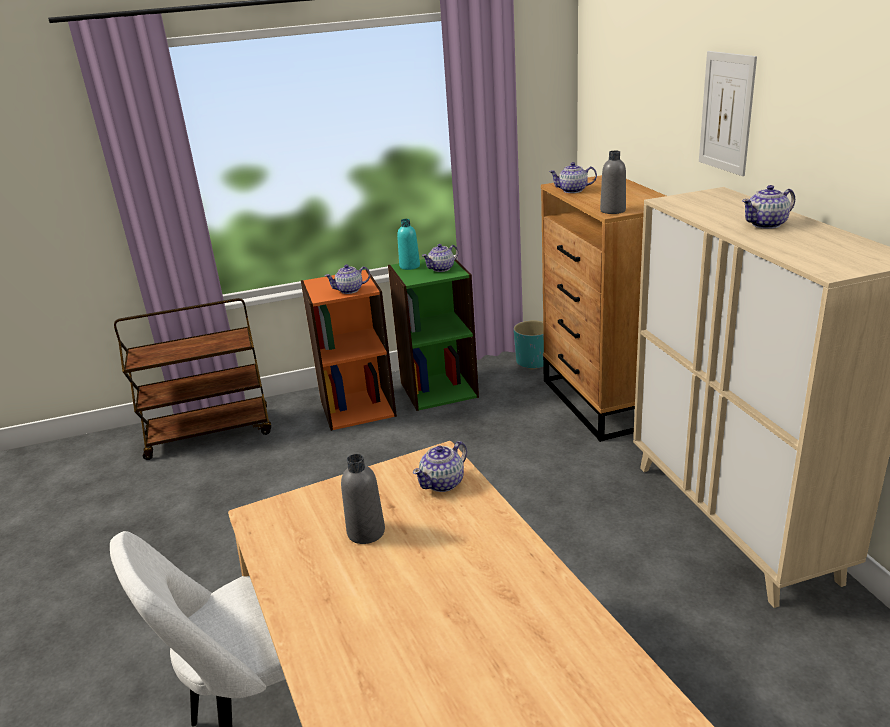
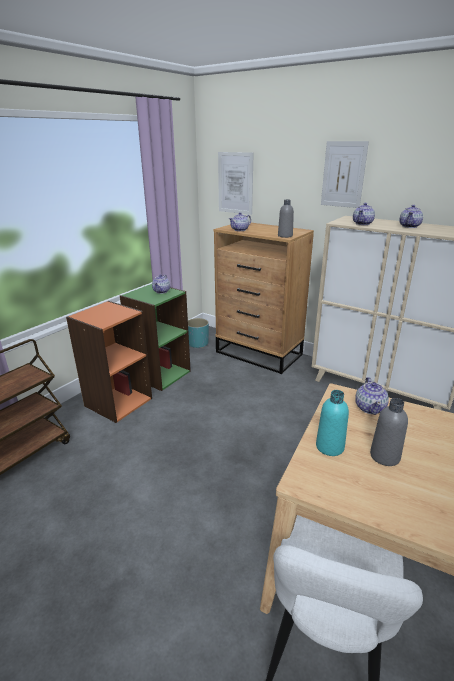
camera: 40 degrees left, 0 degrees up
teapot [325,265,370,294] -> teapot moved to [353,203,375,225]
turquoise bottle [397,219,420,270] -> turquoise bottle moved to [316,390,349,456]
none -> picture [218,152,254,215]

